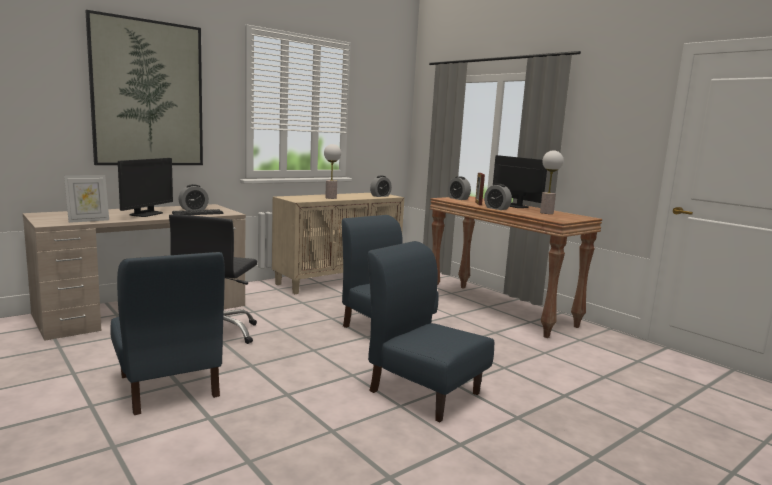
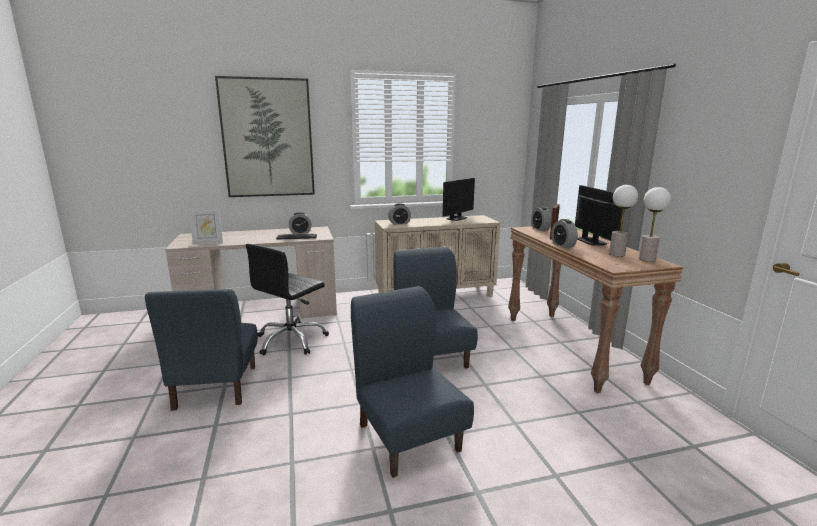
camera: 25 degrees right, 5 degrees up
monitor [118,158,173,217] -> monitor moved to [443,178,475,221]
table lamp [324,144,341,199] -> table lamp moved to [639,187,671,262]
alarm clock [370,176,392,197] -> alarm clock moved to [388,203,411,225]

